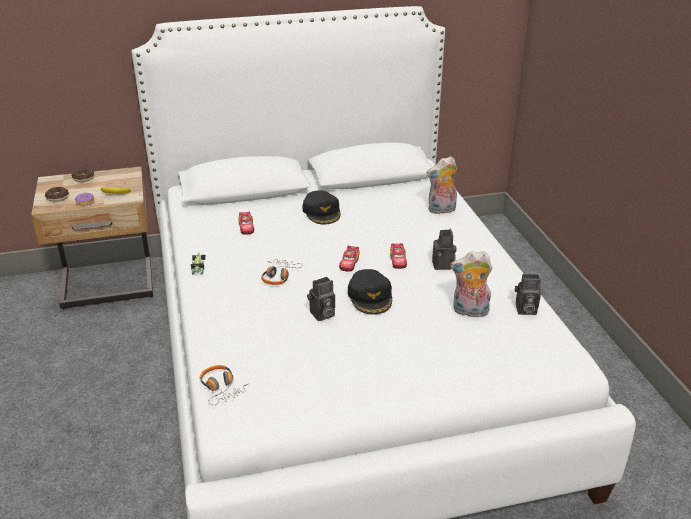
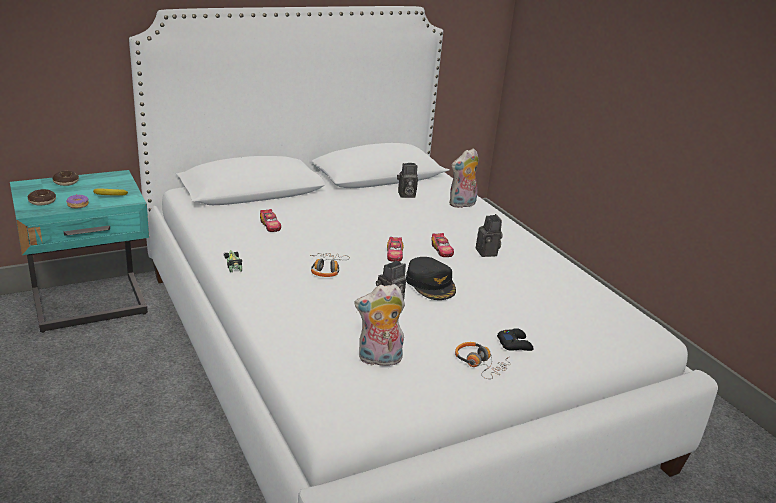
camera: 15 degrees left, 5 degrees down
beige nightstand [31,167,153,310] -> turquoise nightstand [10,170,149,333]
headphones [200,365,248,405] -> headphones moved to [455,342,511,379]
black cap [303,191,341,224] -> none
plush toy [450,251,492,317] -> plush toy moved to [354,284,405,366]
camera [515,274,541,315] -> camera moved to [397,163,418,198]
none -> black game controller [497,328,534,351]

